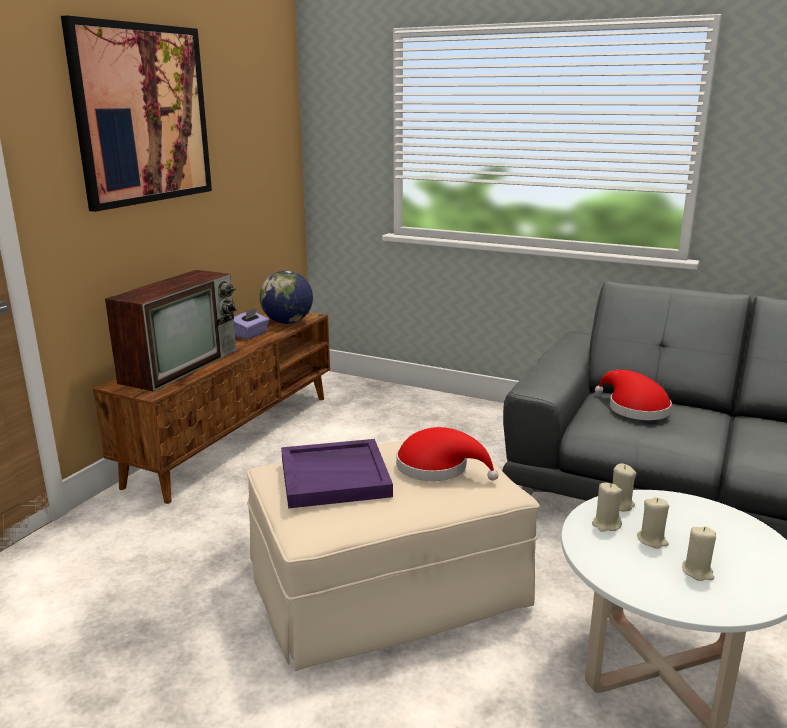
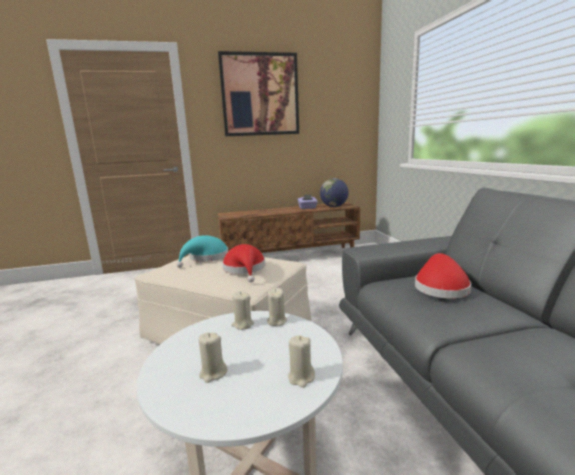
camera: 50 degrees right, 5 degrees down
television [105,270,237,392] -> none
purple tray [281,439,393,509] -> turquoise hat [176,235,228,268]
beige candle [637,497,669,549] -> beige candle moved to [288,335,315,388]

